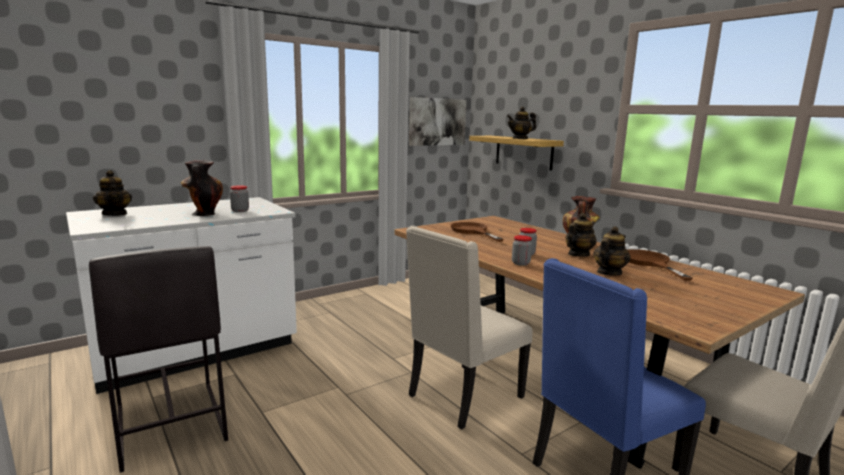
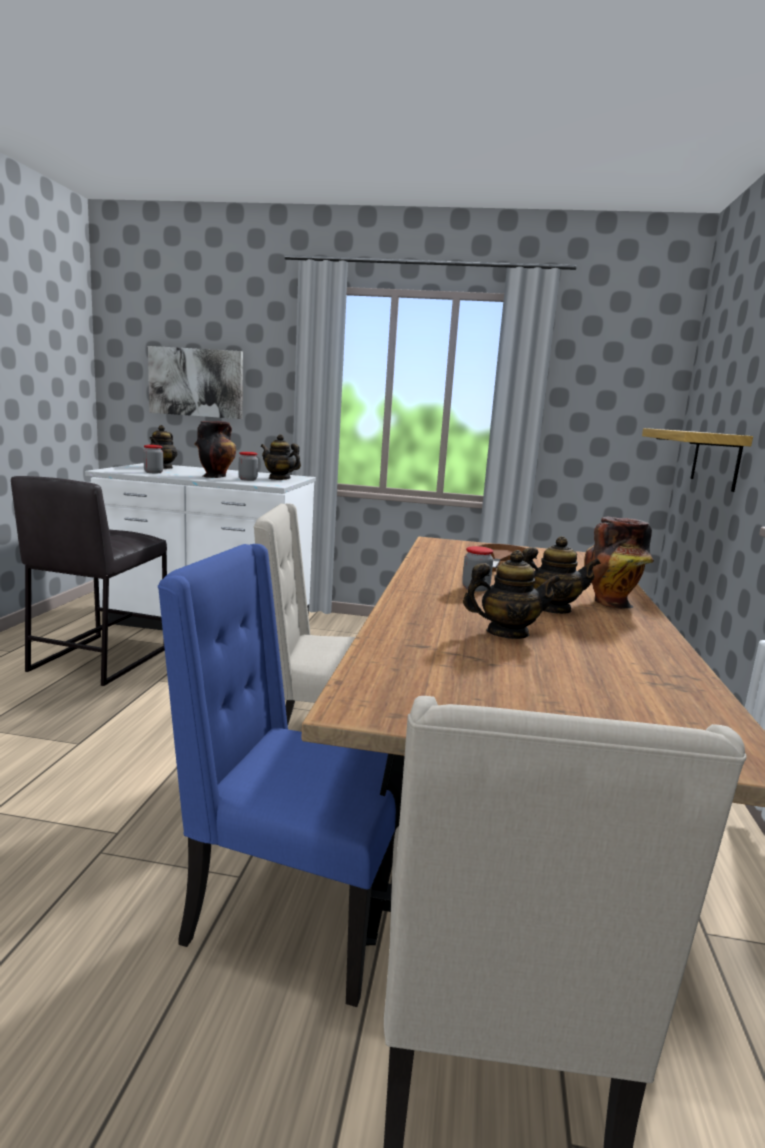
camera: 45 degrees right, 0 degrees up
picture [409,97,467,146] -> picture moved to [148,346,243,419]
teapot [507,107,536,139] -> teapot moved to [261,434,301,480]
jar [512,235,532,266] -> jar moved to [143,445,163,473]
brown frying pan [628,249,693,281] -> none

